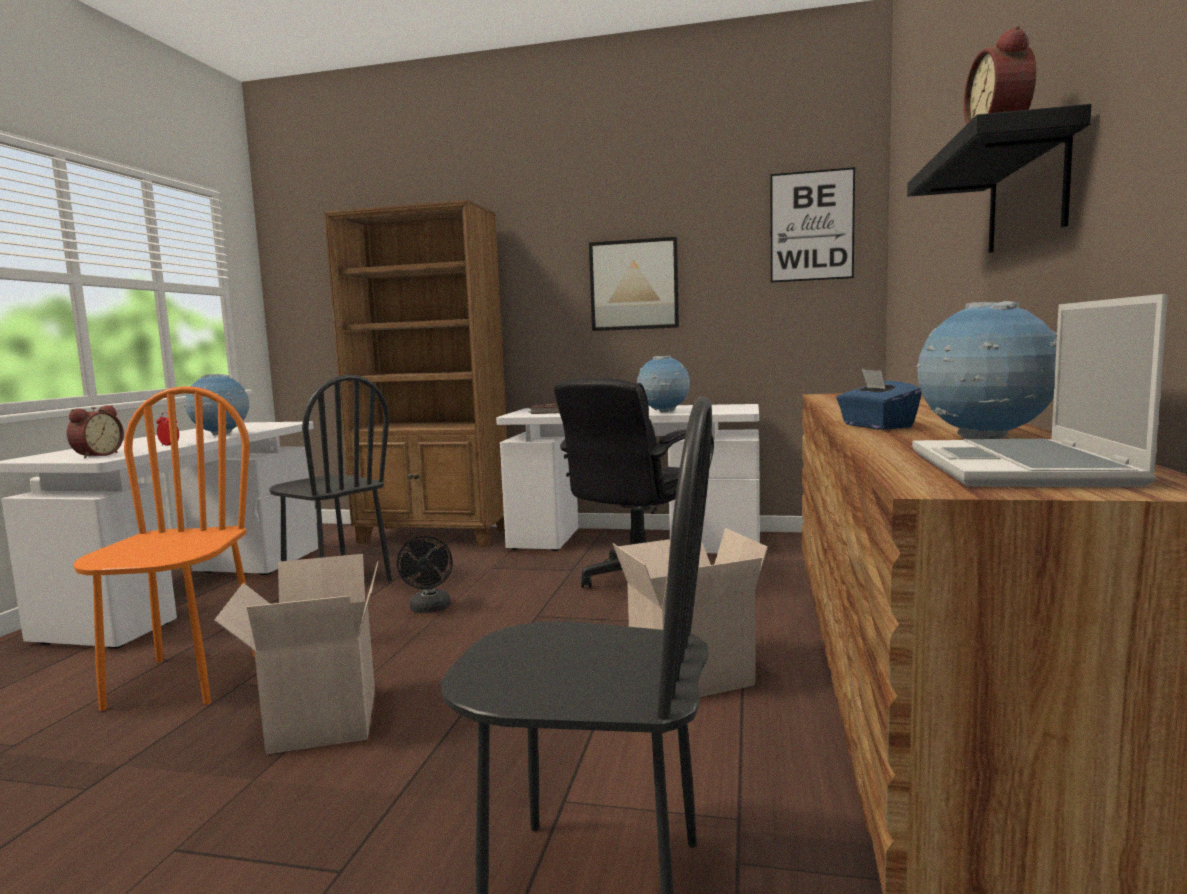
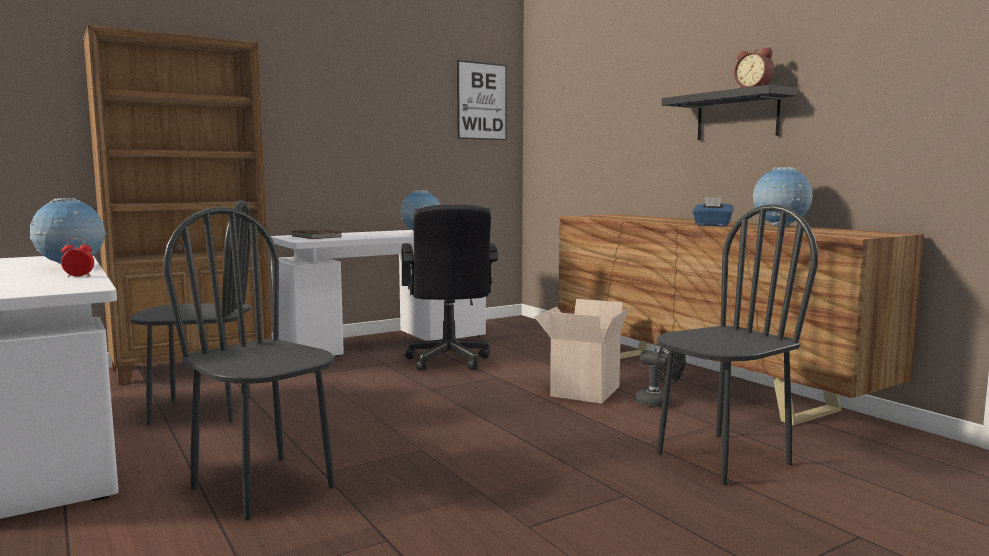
camera: 45 degrees left, 0 degrees up
alarm clock [67,405,124,459] -> none
orange chair [73,386,255,711] -> black chair [163,207,335,521]
cardboard box [214,554,378,755] -> none
black fan [397,536,453,613] -> black fan moved to [636,347,686,407]
picture [589,237,679,331] -> none
laptop [912,294,1168,487] -> none

